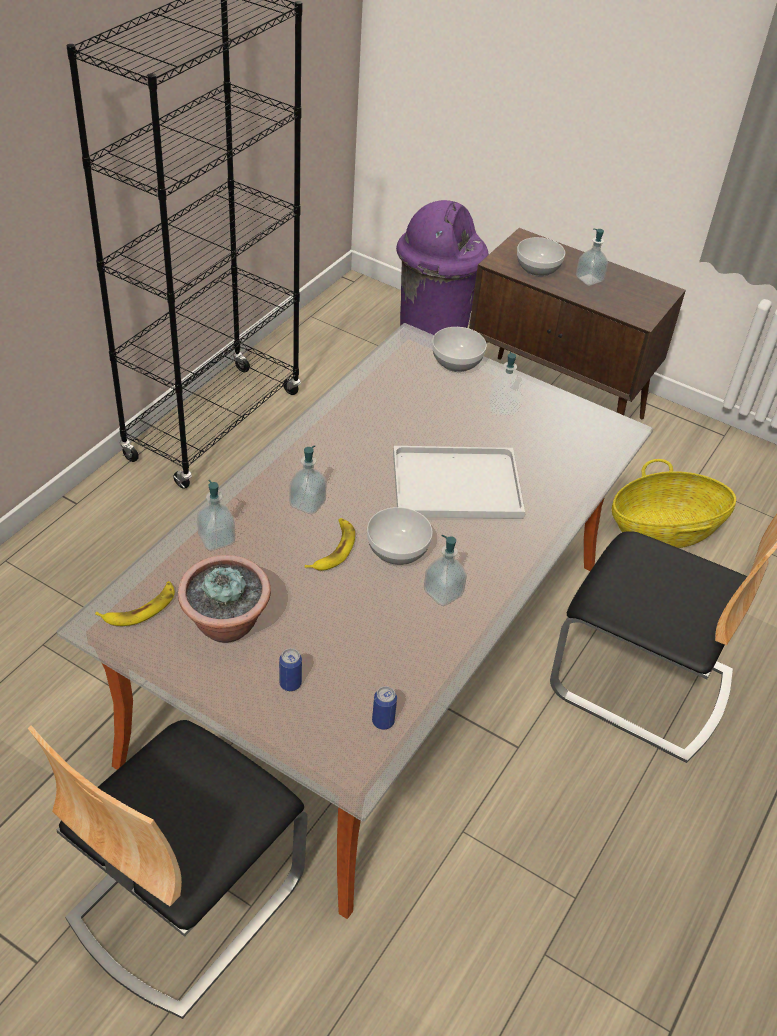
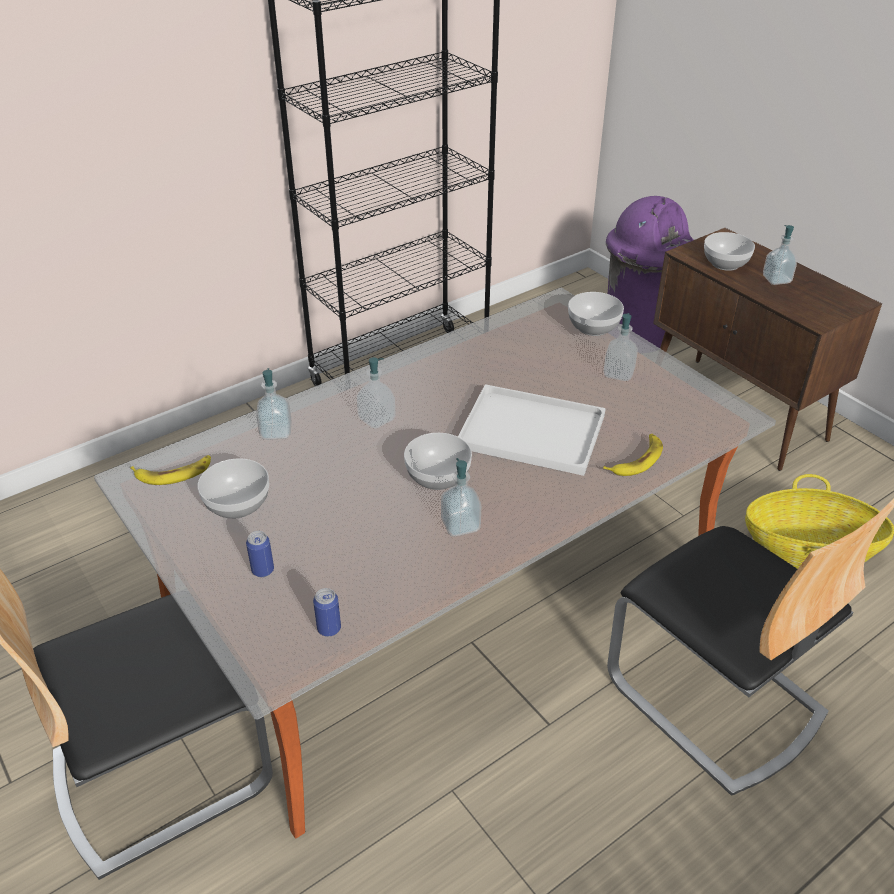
camera: 25 degrees right, 5 degrees down
potted plant [178,555,271,643] -> bowl [198,459,269,518]
banana [305,518,355,571] -> banana moved to [603,434,663,476]

